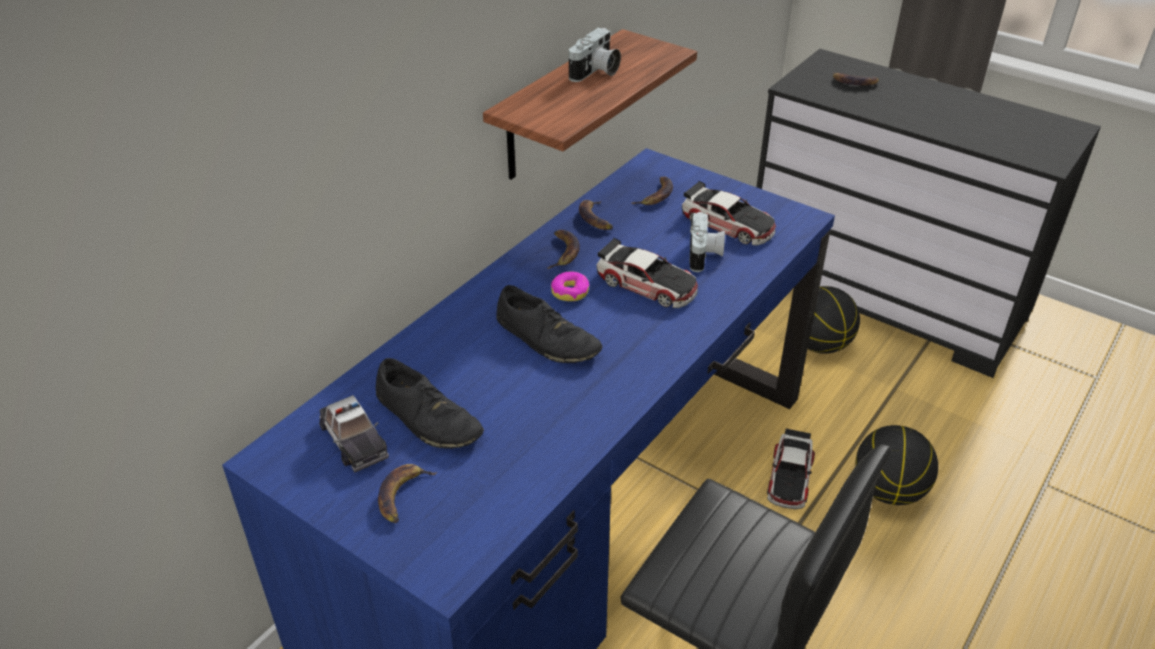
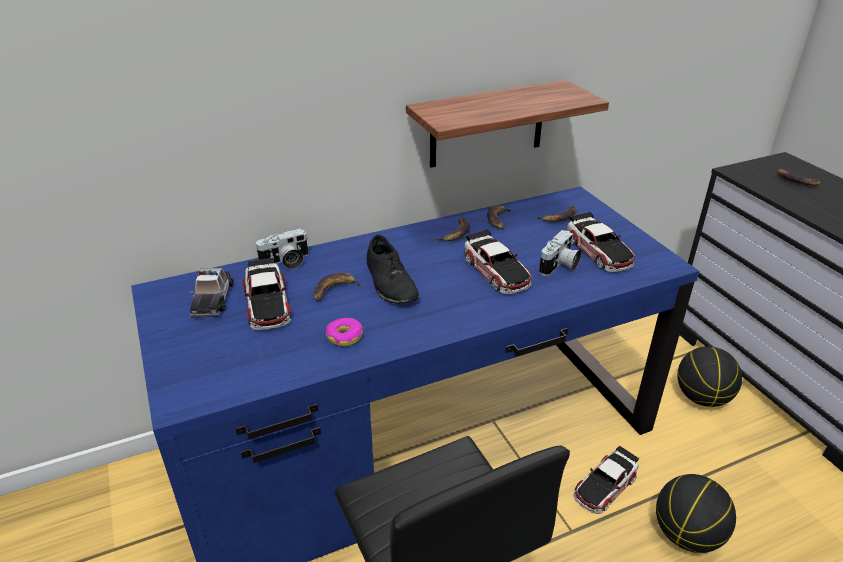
camera: 30 degrees right, 5 degrees down
black shoe [376,358,484,449] -> toy car [243,257,291,330]
banana [378,464,437,523] -> banana moved to [313,273,364,301]
donut [551,271,589,301] -> donut moved to [326,318,363,346]
camera [569,28,621,82] -> camera moved to [255,228,308,269]

